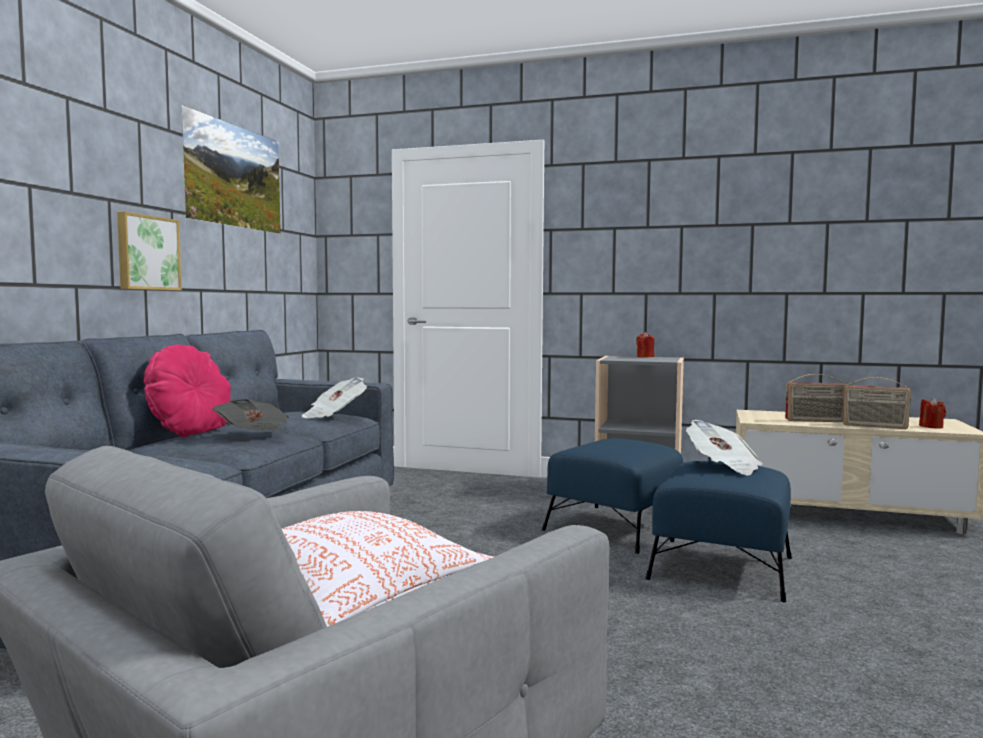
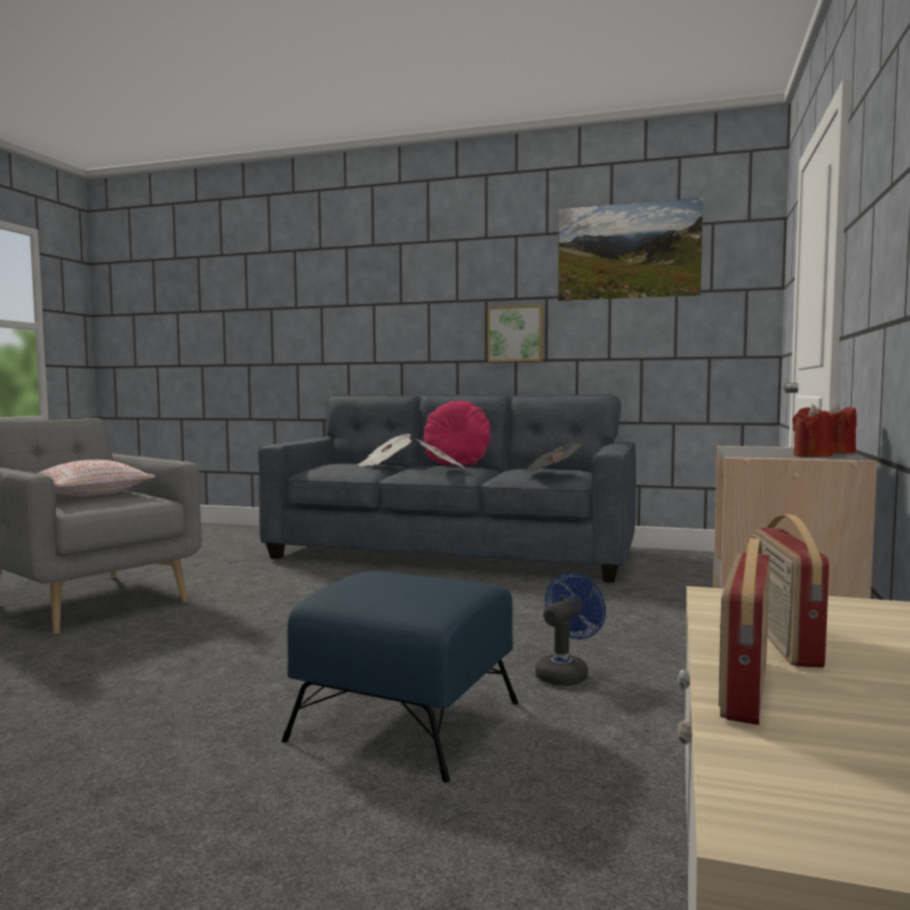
camera: 90 degrees right, 0 degrees up
blue ottoman [542,439,683,554] -> blue fan [535,573,606,686]
newspaper [686,420,763,476] -> newspaper moved to [358,434,412,466]
red candle [919,398,946,429] -> red candle moved to [792,404,834,457]

